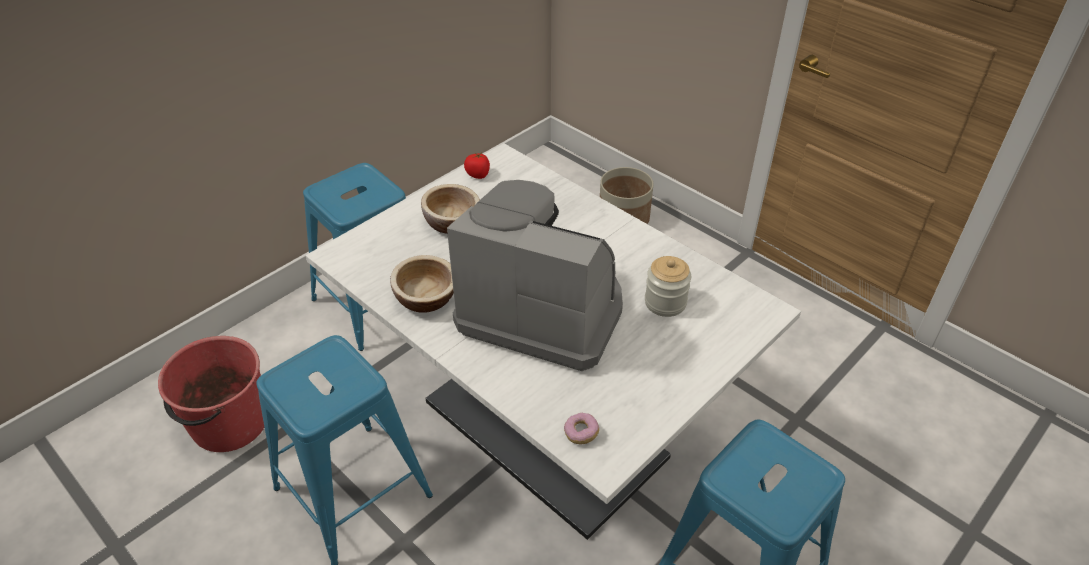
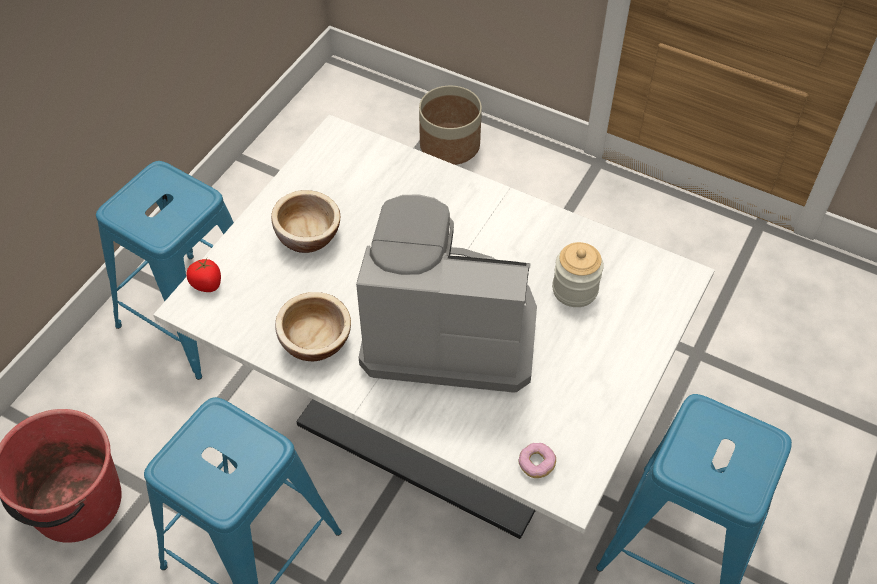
camera: 15 degrees left, 10 degrees up
tomato [464,152,490,179] -> tomato moved to [186,258,221,292]

